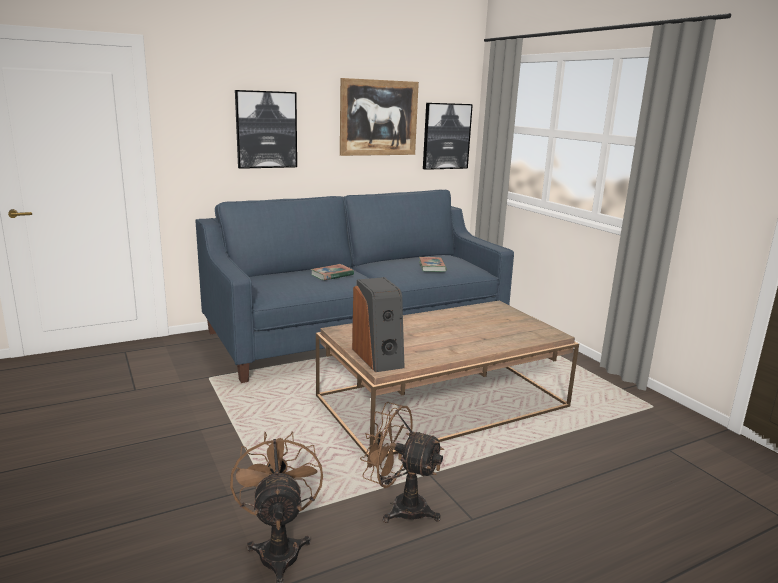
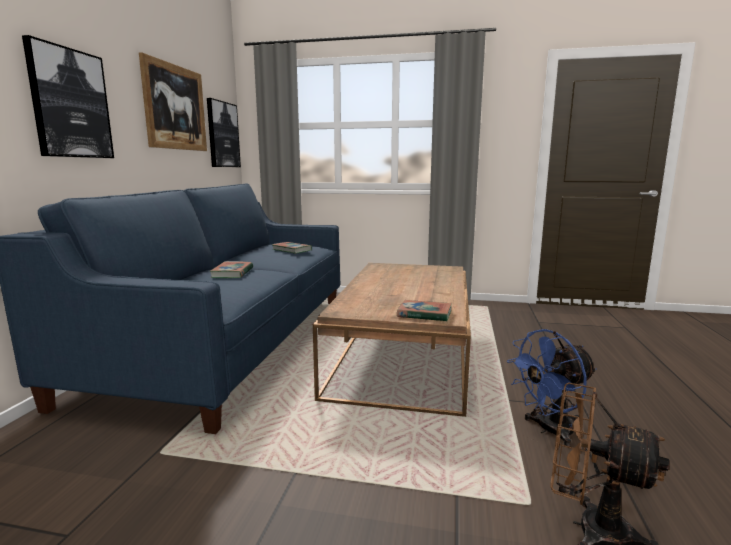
camera: 50 degrees left, 5 degrees down
speaker [352,277,405,372] -> book [397,300,452,322]
brown fan [360,402,444,523] -> blue fan [507,329,597,447]

